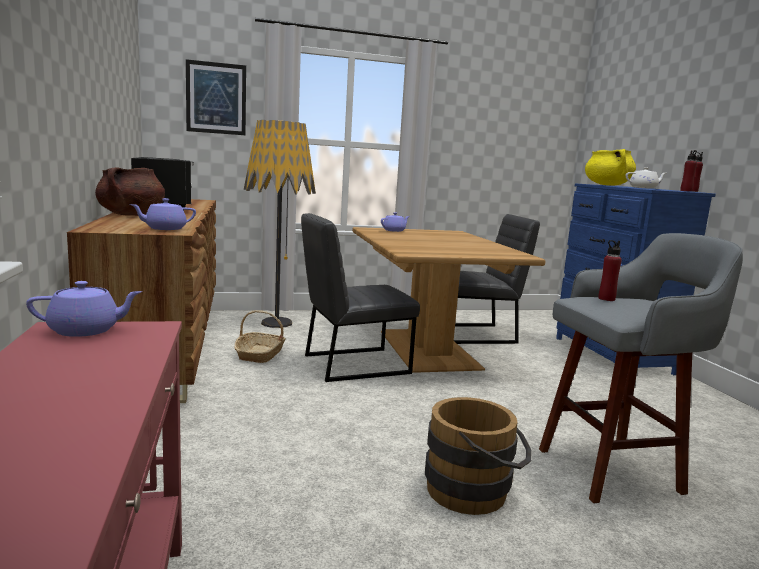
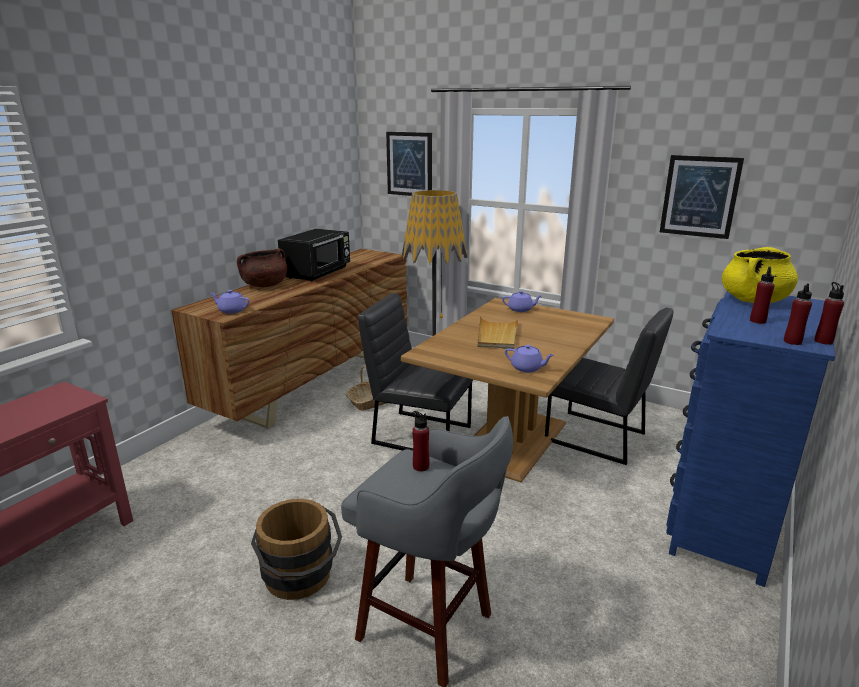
camera: 45 degrees right, 10 degrees up
purple teapot [26,281,142,337] -> purple teapot moved to [505,345,554,372]
white teapot [626,167,666,189] -> red bottle [750,267,775,324]
none -> beige tray [478,316,519,349]
none -> picture [660,155,744,239]

